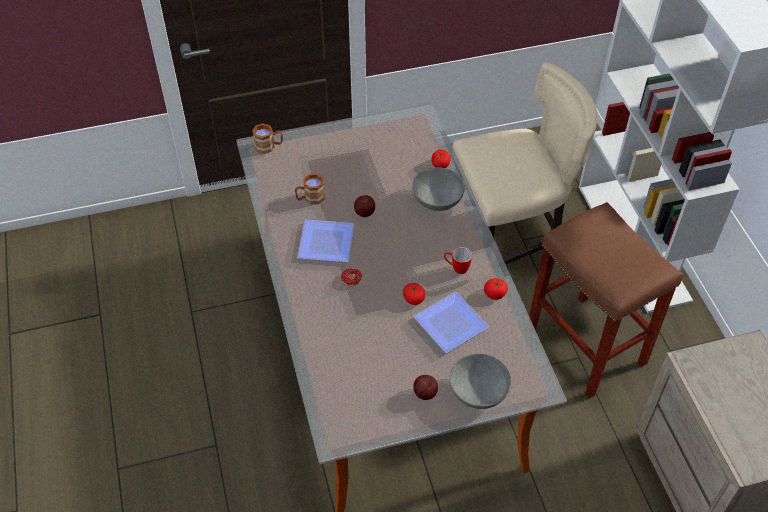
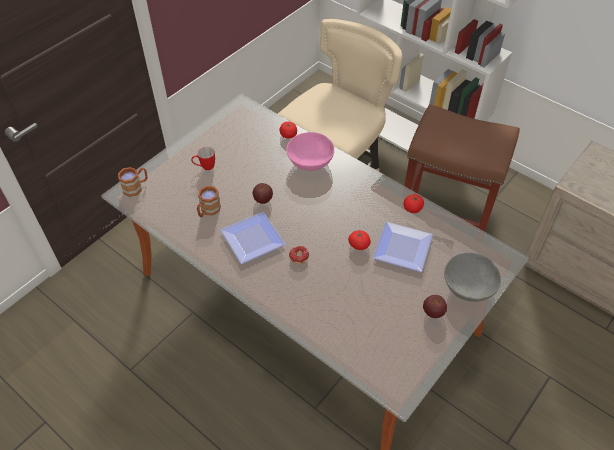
camera: 35 degrees left, 0 degrees up
grey bowl [412,167,465,211] -> pink bowl [286,132,334,171]
mug [444,247,472,274] -> mug moved to [191,146,215,170]

